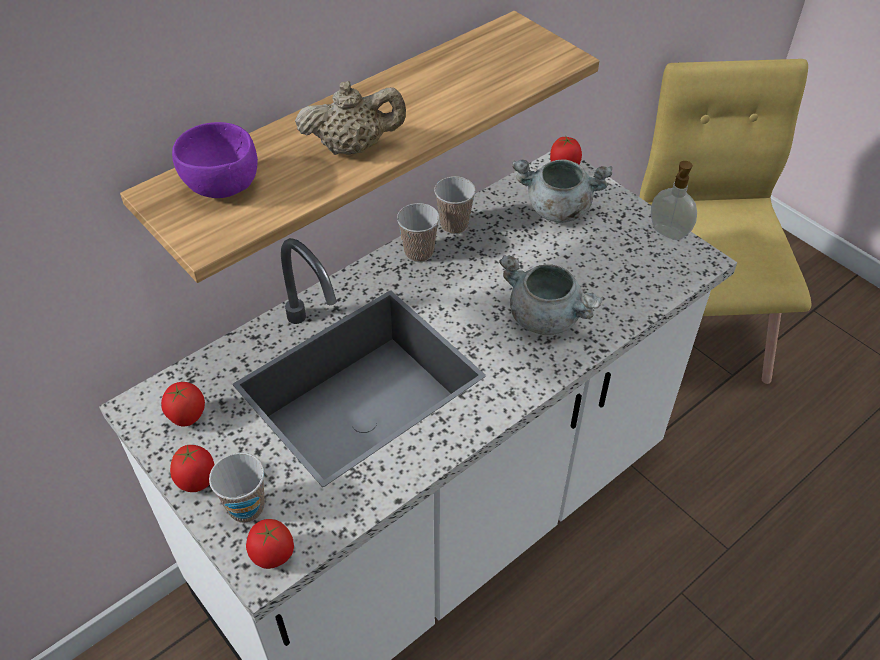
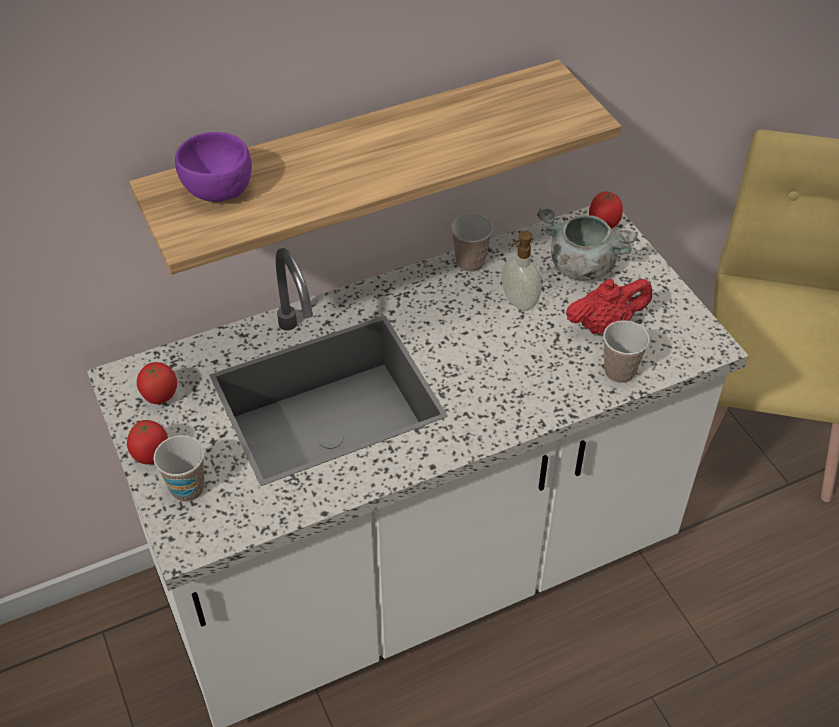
camera: 15 degrees right, 0 degrees up
tomato [246,519,294,569] -> none
beige teapot [295,81,406,155] -> none
cup [397,203,440,262] -> cup moved to [603,320,650,383]
grey cooking pot [499,255,604,335] -> none
soap dispenser [651,161,697,240] -> soap dispenser moved to [502,231,541,311]
none -> red teapot [566,279,652,334]

